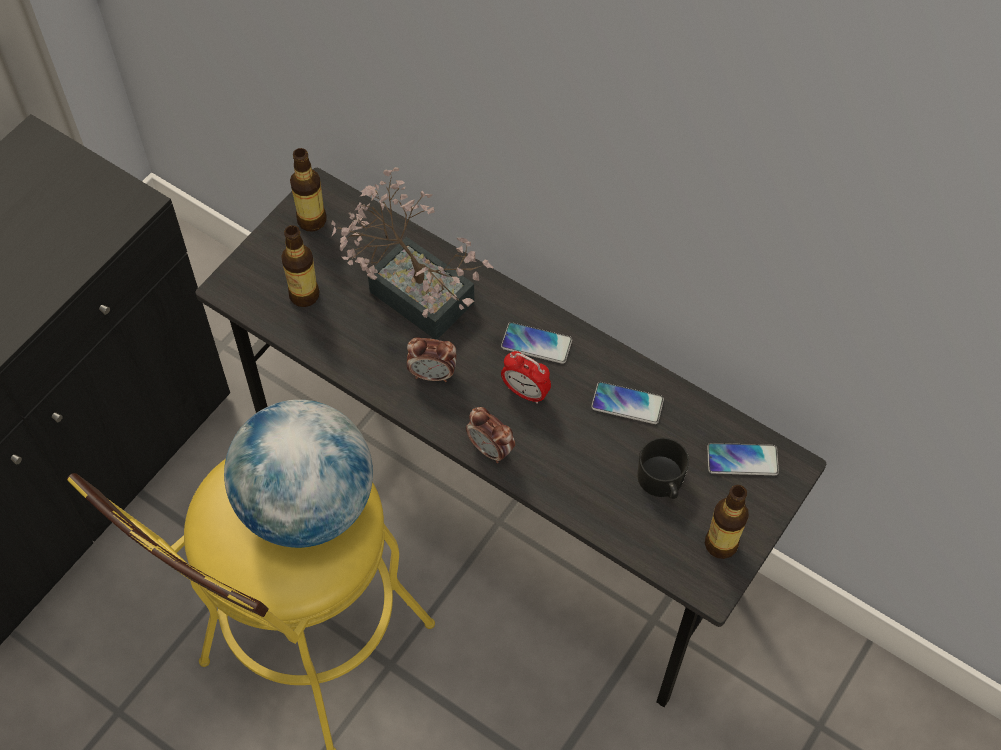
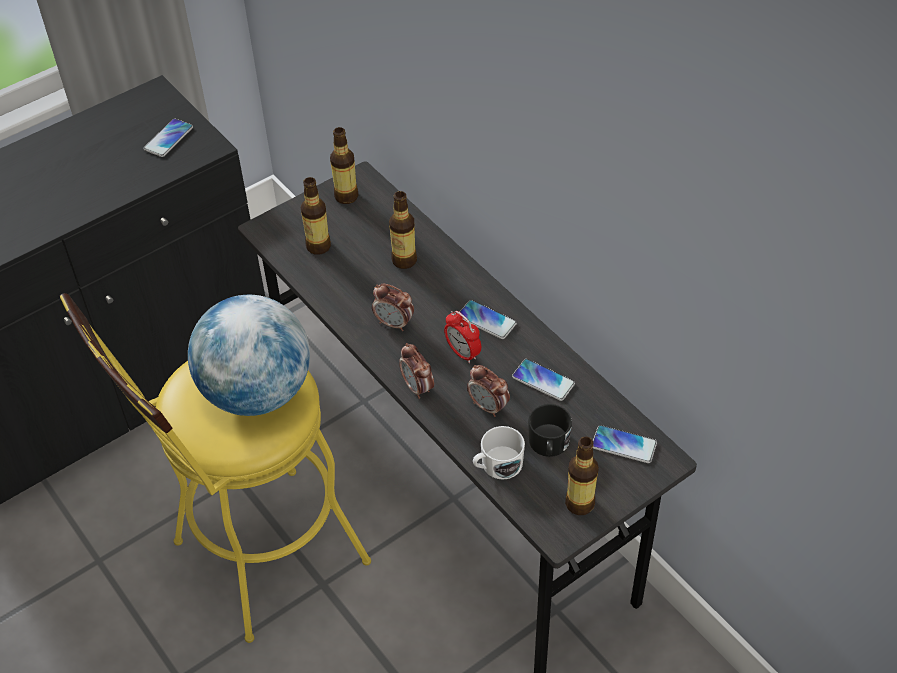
camera: 20 degrees right, 10 degrees down
potted plant [331,167,494,340] -> bottle [389,191,417,269]
none -> phone [144,119,193,157]
none -> alarm clock [467,365,510,417]
none -> white mug [473,426,525,480]

